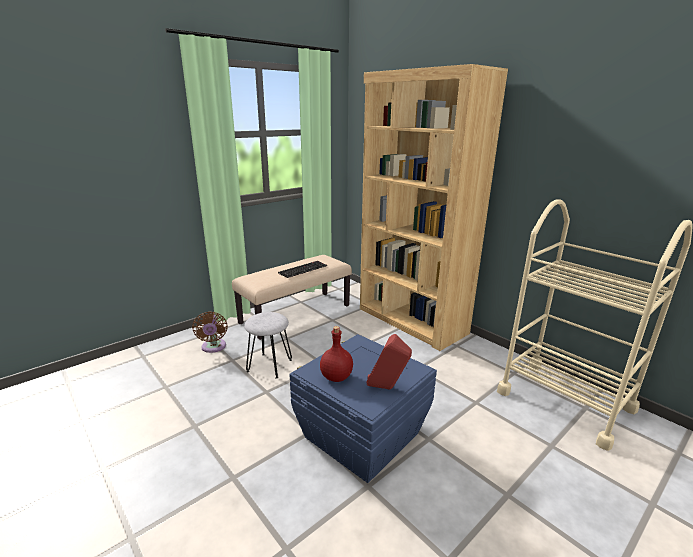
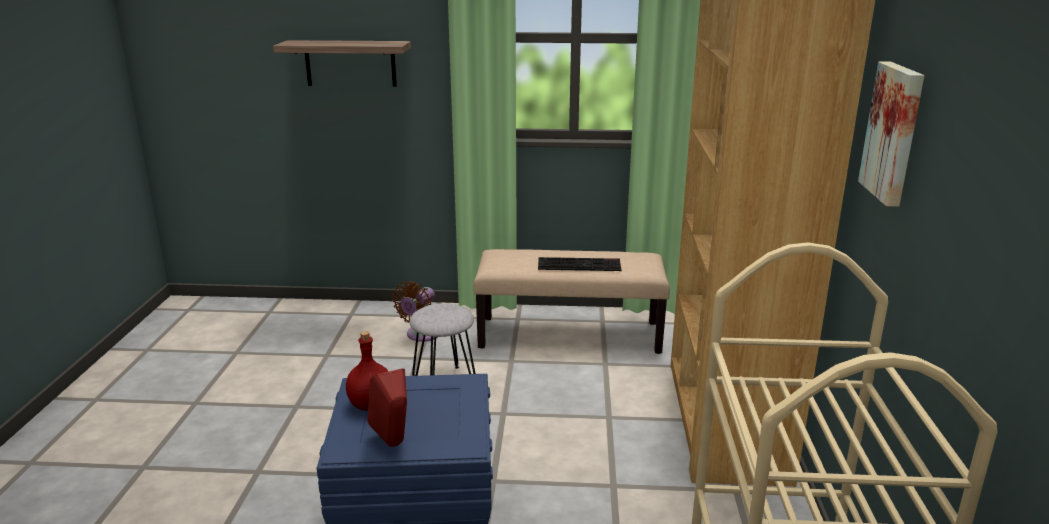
camera: 45 degrees right, 0 degrees up
none -> shelf [273,40,411,87]
none -> picture [858,61,925,207]

